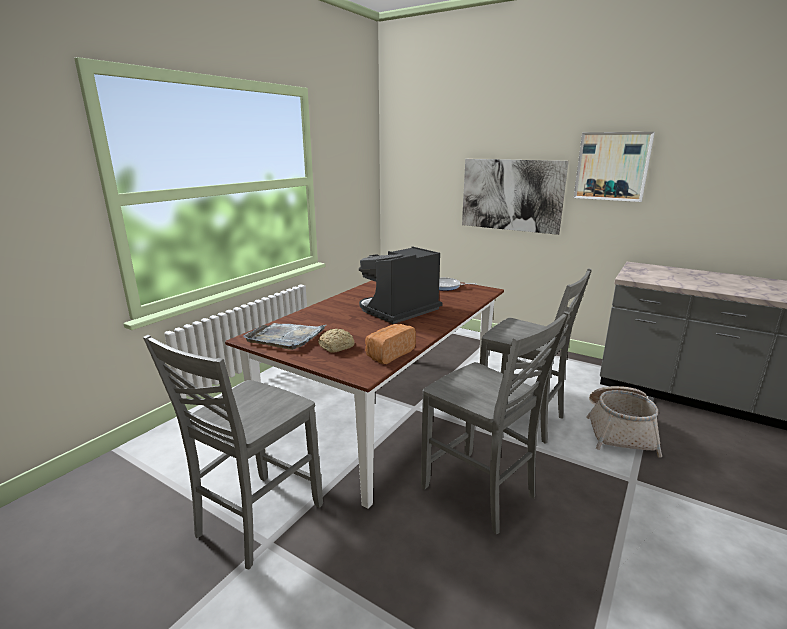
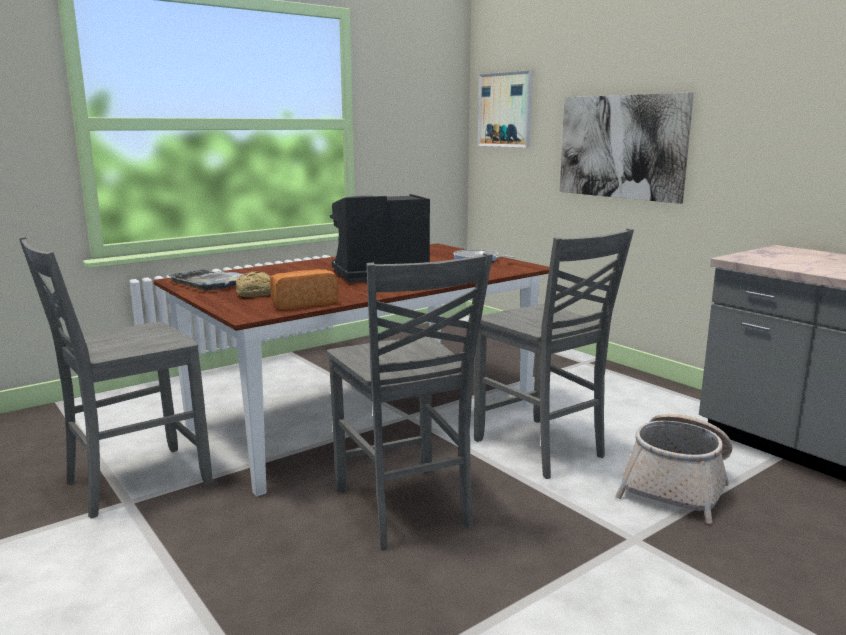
camera: 20 degrees right, 5 degrees down
picture [574,132,655,202] -> picture moved to [478,70,533,148]

